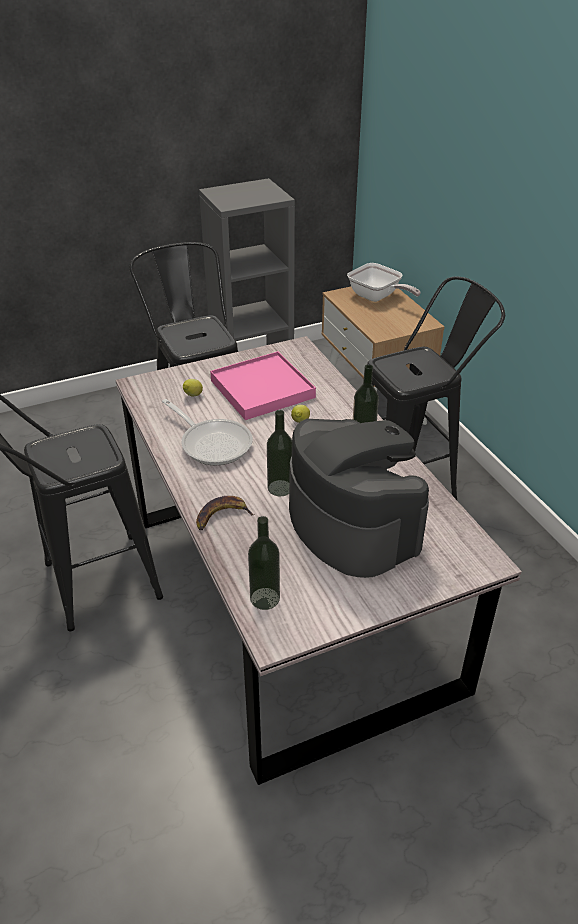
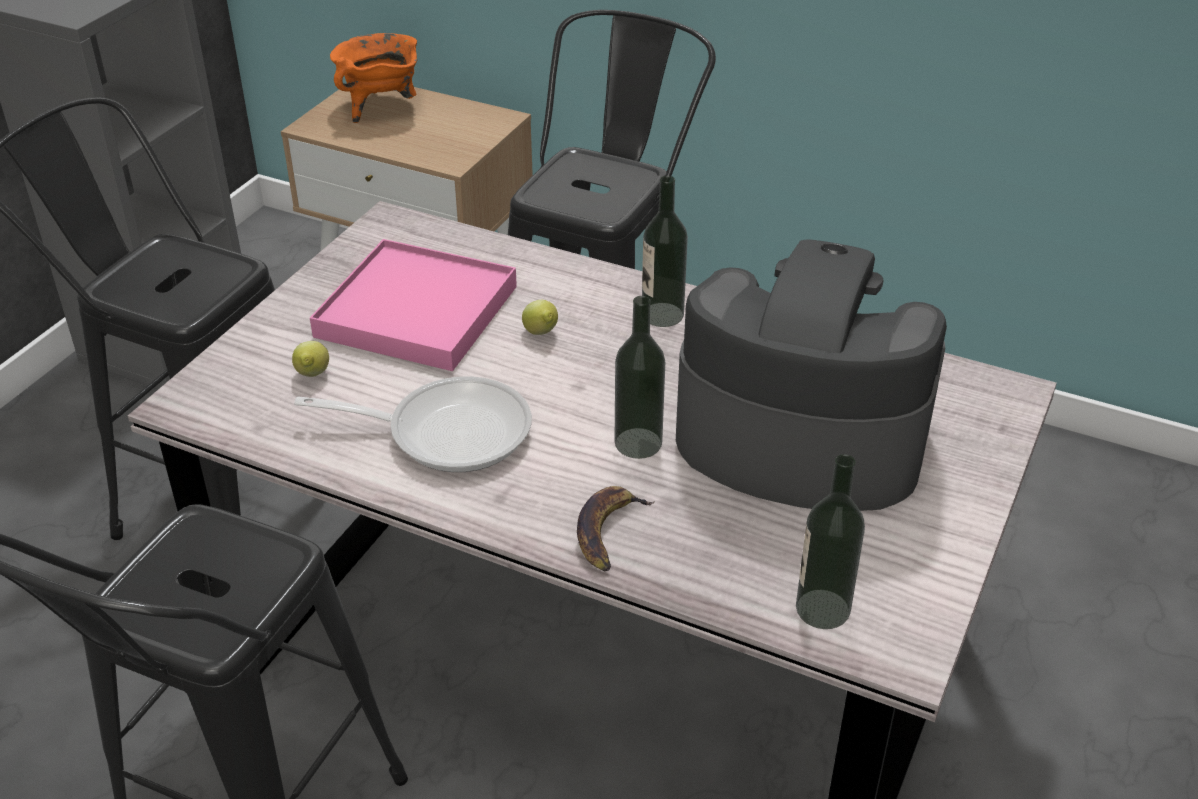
camera: 40 degrees left, 0 degrees up
frying pan [347,263,421,302] -> orange cooking pot [330,33,418,123]

